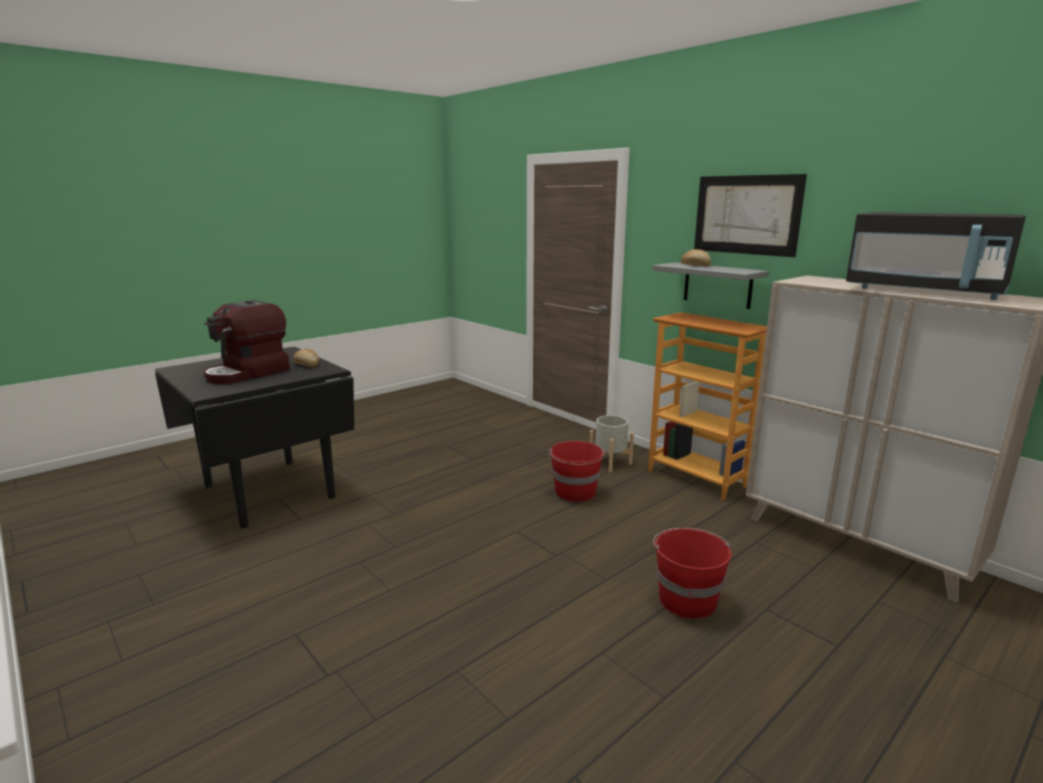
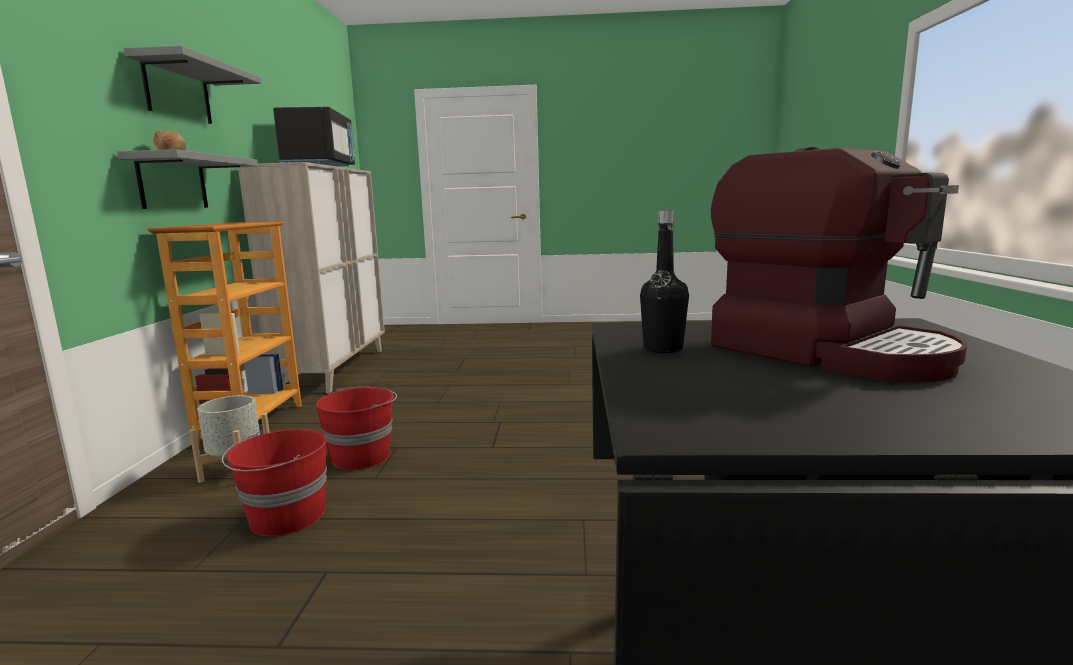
camera: 135 degrees left, 5 degrees down
coffee machine [203,300,290,384] -> coffee machine turned 60 degrees clockwise [711,147,967,383]
bread [293,349,319,367] -> black bottle [640,210,689,353]
red bucket [653,528,732,619] -> red bucket moved to [222,429,327,536]
picture [694,174,807,257] -> grey shelf [124,46,261,124]

